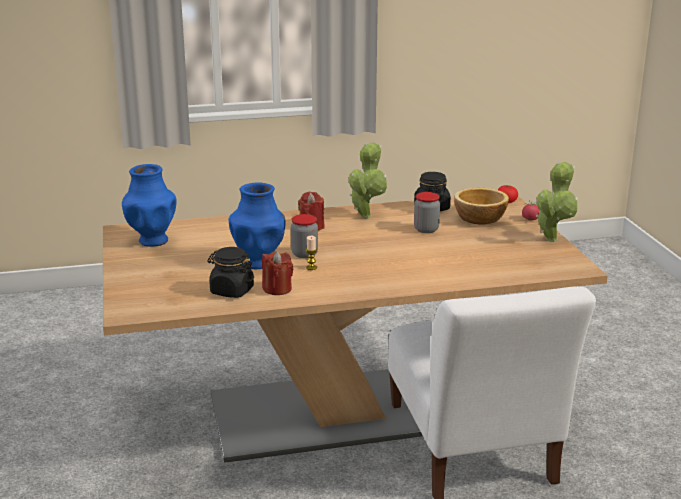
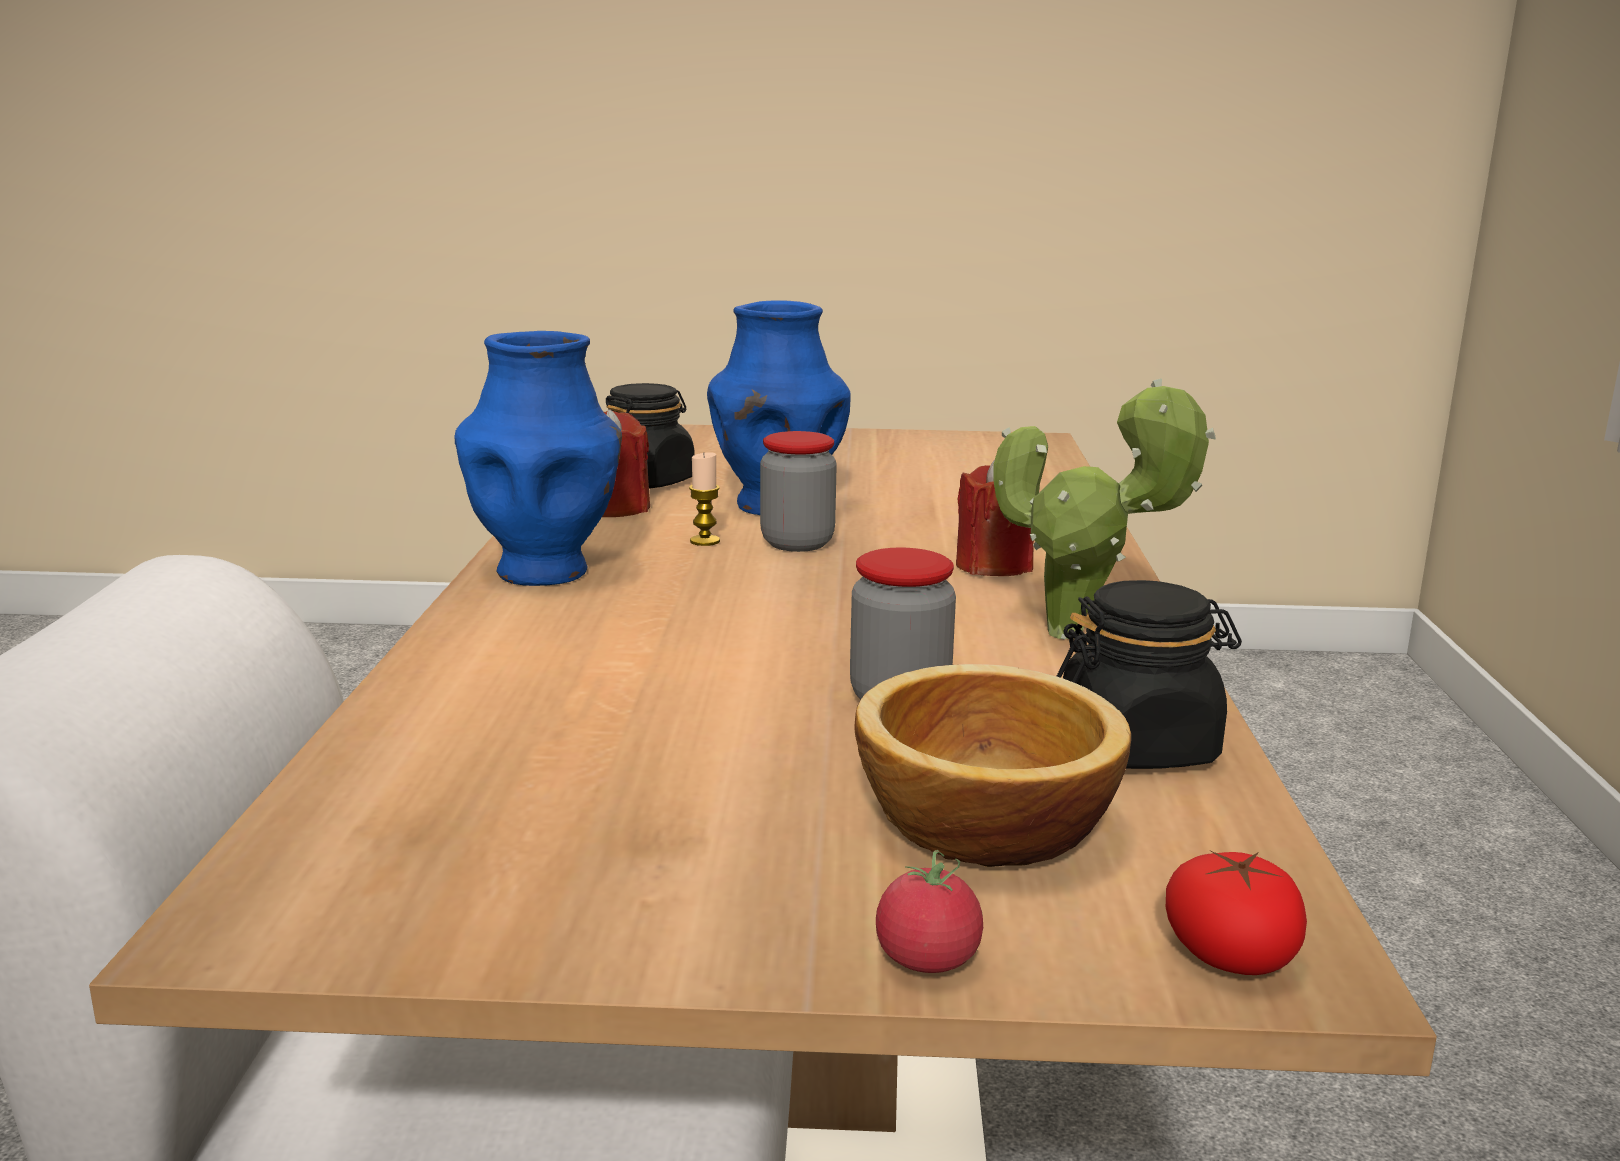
camera: 105 degrees right, 5 degrees down
blue vase [122,164,177,247] -> blue vase moved to [455,331,622,586]
potted plant [536,162,578,242] -> none

